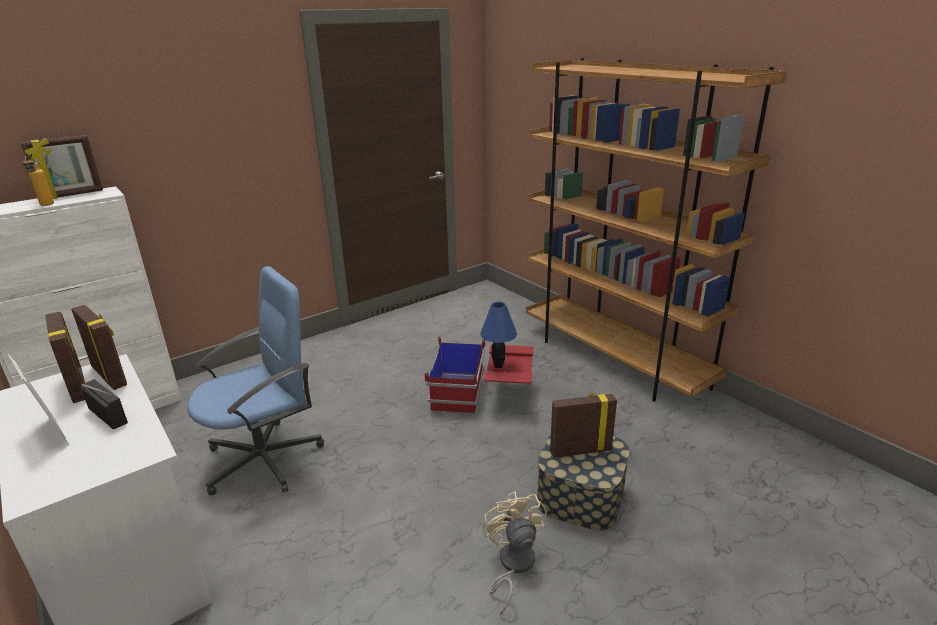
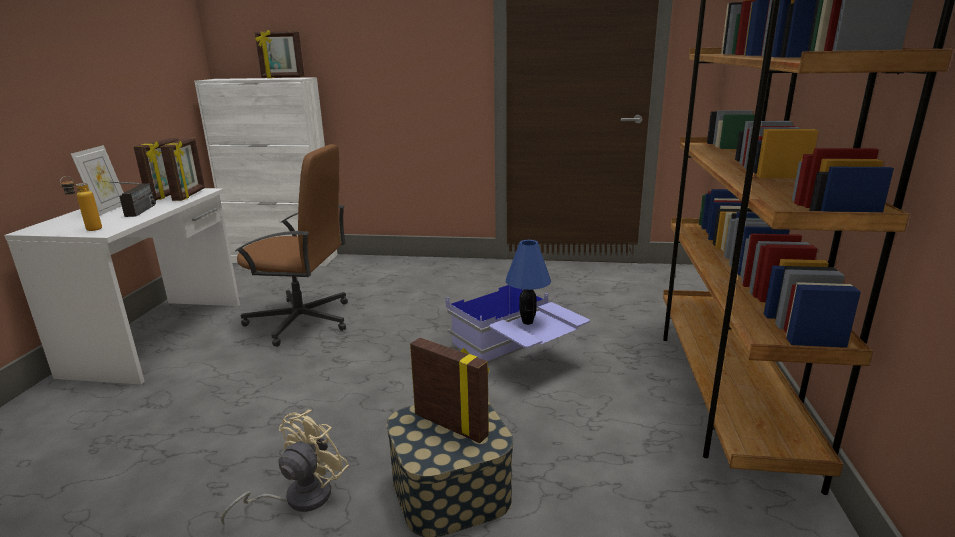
camera: 45 degrees right, 5 degrees down
bottle [22,155,54,206] -> bottle moved to [60,176,102,231]
blue office chair [187,266,324,496] -> brown office chair [235,144,348,347]
red storage box [425,337,534,414] -> blue storage box [445,285,590,363]

